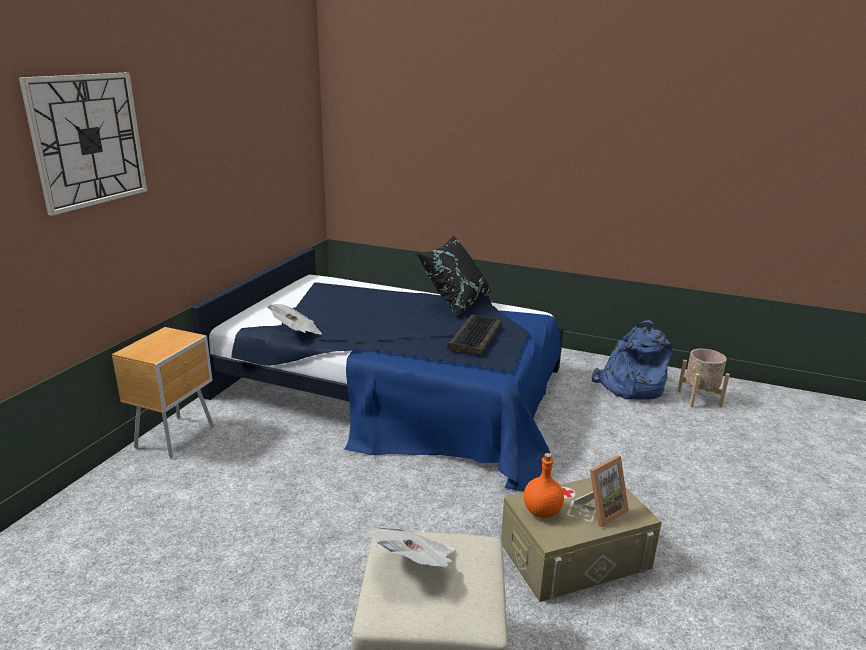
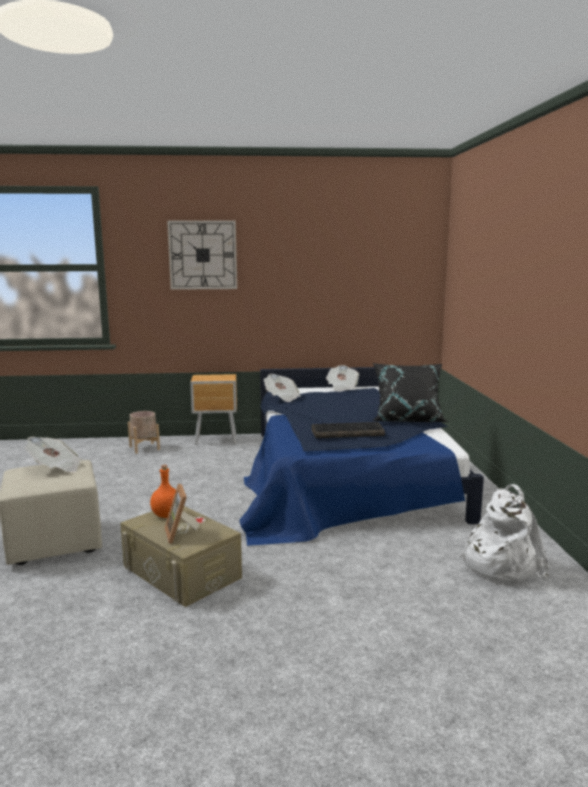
camera: 65 degrees right, 10 degrees down
picture frame [574,455,629,527] -> picture frame turned 45 degrees clockwise [165,484,199,544]
blue backpack [592,320,673,400] -> white backpack [459,484,549,584]
beige planter [677,349,730,407] -> beige planter moved to [128,411,160,454]
none -> newspaper [326,365,359,392]

